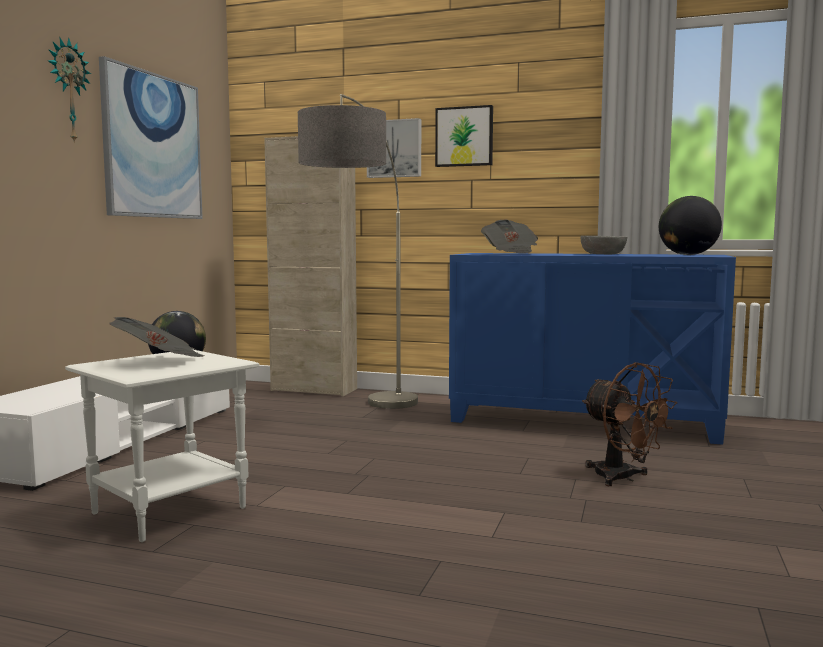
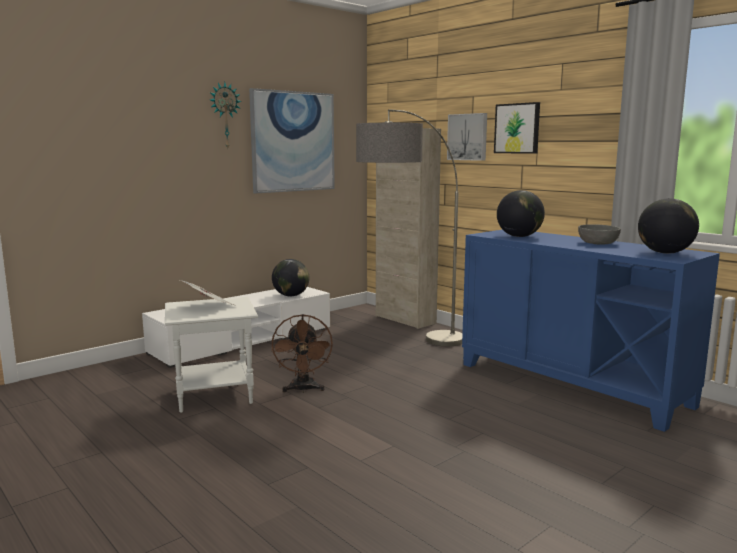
camera: 30 degrees right, 5 degrees up
newspaper [481,220,538,254] -> globe [497,190,545,237]
brown fan [582,362,677,486] -> brown fan moved to [271,314,333,393]

